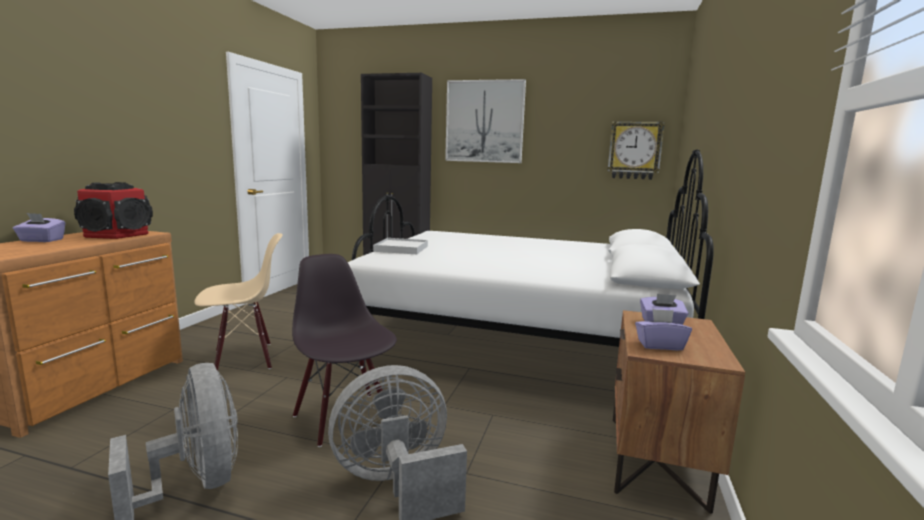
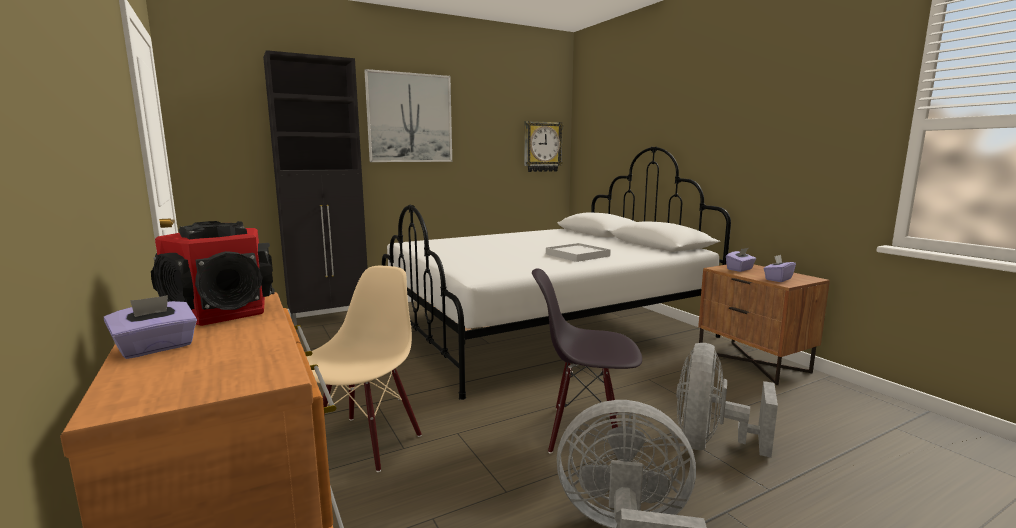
camera: 45 degrees left, 0 degrees up
white tray [373,238,428,254] -> white tray moved to [546,243,611,262]

